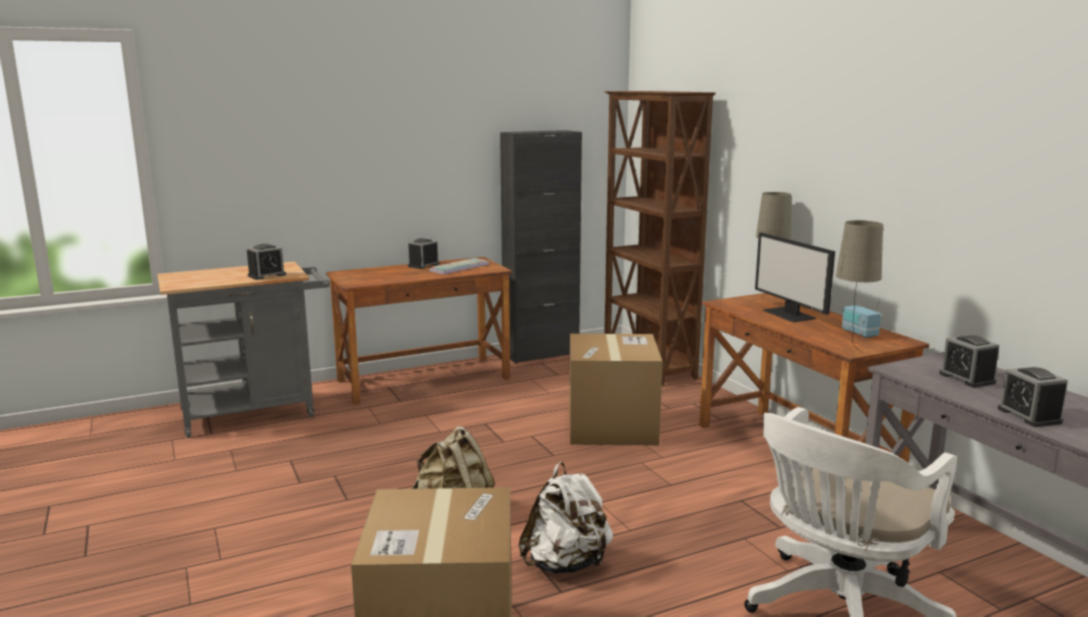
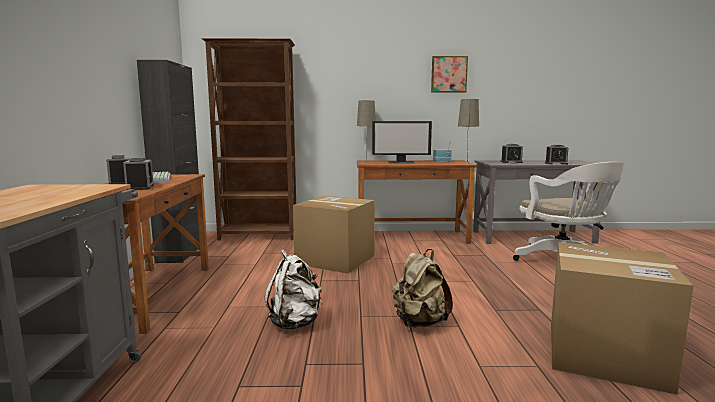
camera: 65 degrees left, 5 degrees down
alarm clock [247,244,286,280] -> alarm clock moved to [123,158,154,190]
white backpack [518,462,613,574] -> white backpack moved to [265,250,323,330]
none -> picture [431,56,468,92]

